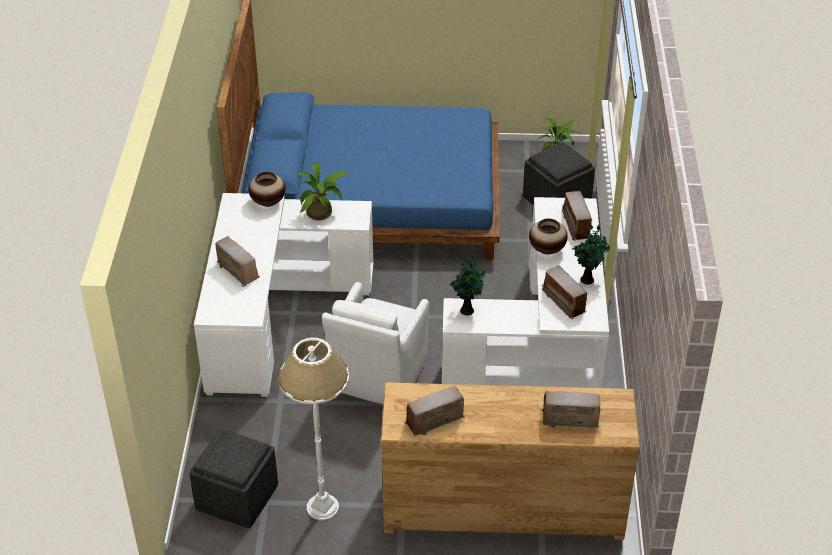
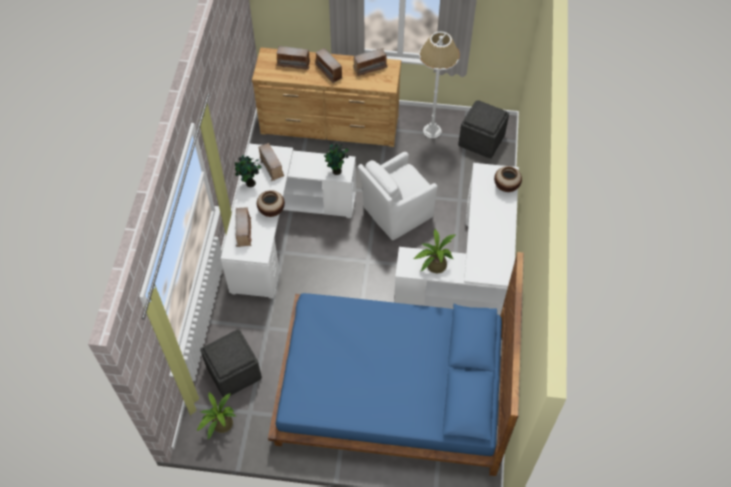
camera: 175 degrees left, 15 degrees up
radio [214,236,260,287] -> radio moved to [315,48,343,83]
vase [248,172,286,207] -> vase moved to [494,166,522,192]
white armchair [322,282,429,404] -> white armchair turned 150 degrees counterclockwise [358,152,438,240]

